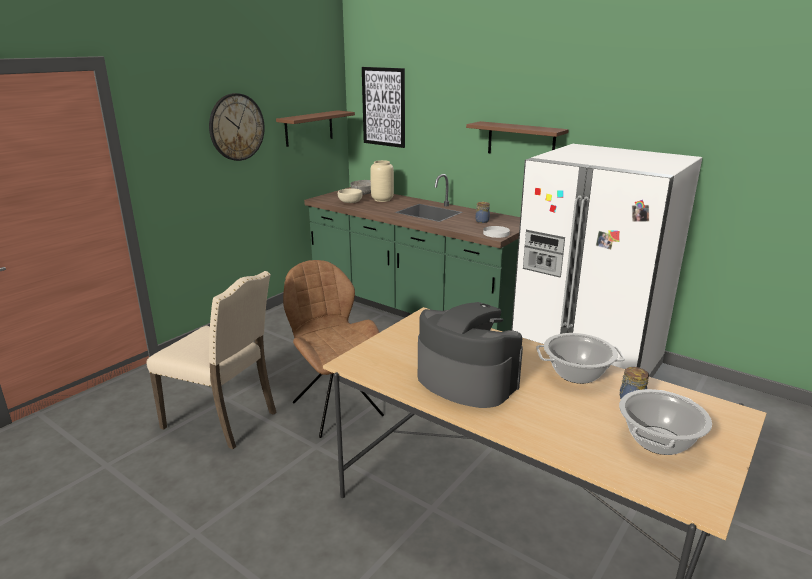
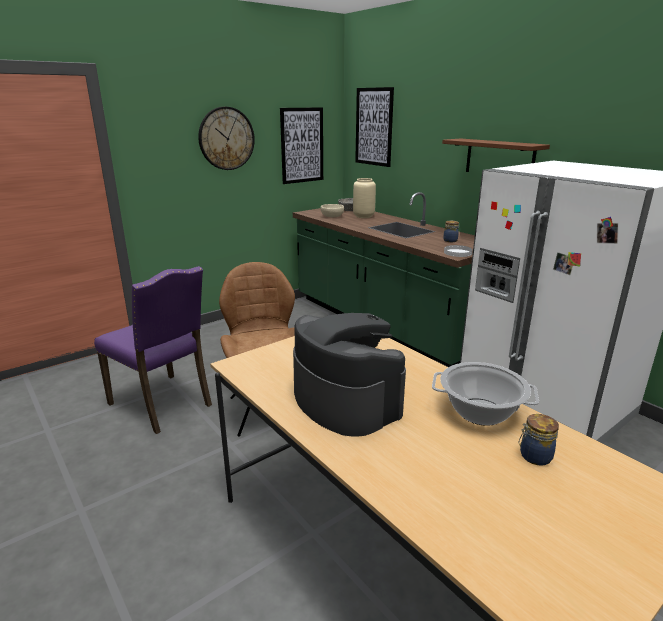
camera: 15 degrees right, 0 degrees up
beige chair [147,271,276,449] -> purple chair [94,266,212,434]
brown shelf [276,110,355,147] -> picture [280,107,323,184]
cooking pot [619,389,712,455] -> none

